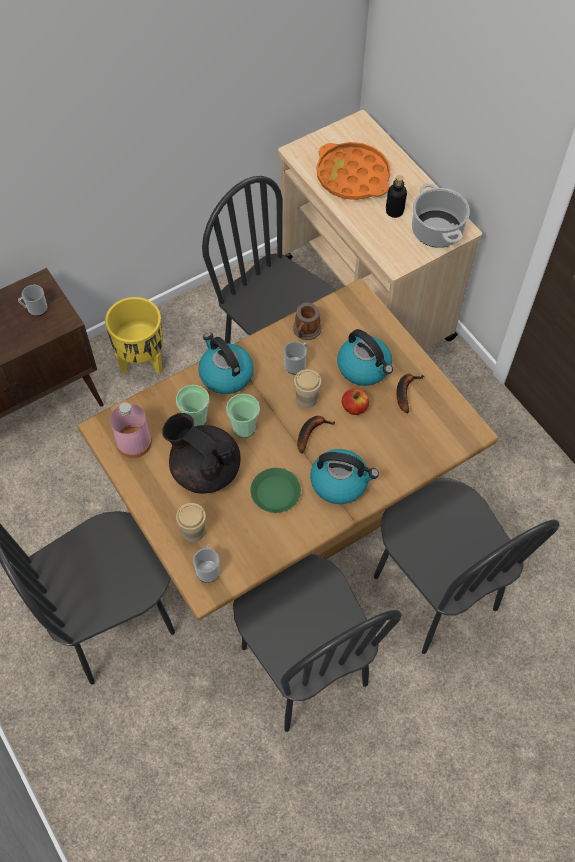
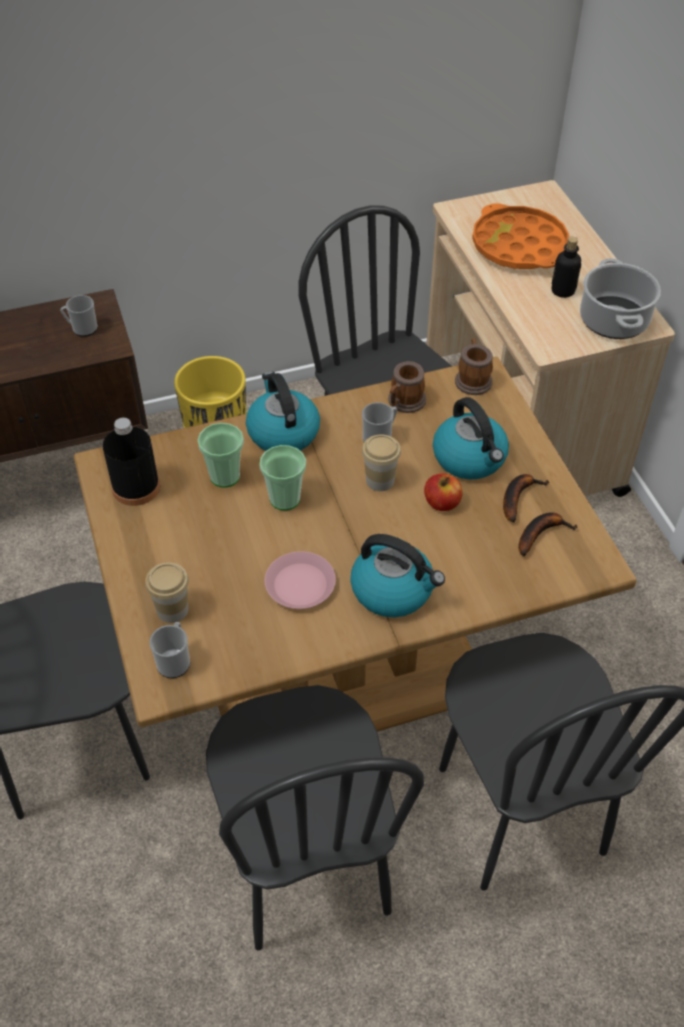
camera: 15 degrees right, 10 degrees down
pink bottle [110,403,152,458] -> black bottle [103,418,160,506]
black teapot [162,413,241,494] -> none
green plate [251,468,301,513] -> pink plate [265,551,336,609]
banana [297,416,335,454] -> banana moved to [518,512,578,556]
none -> mug [455,339,493,395]

